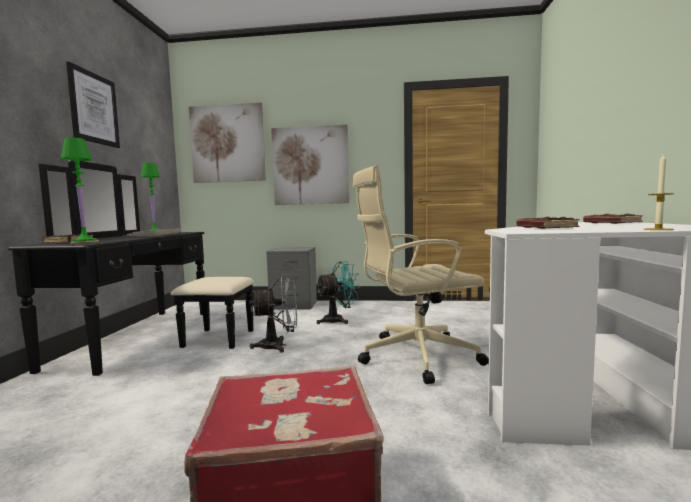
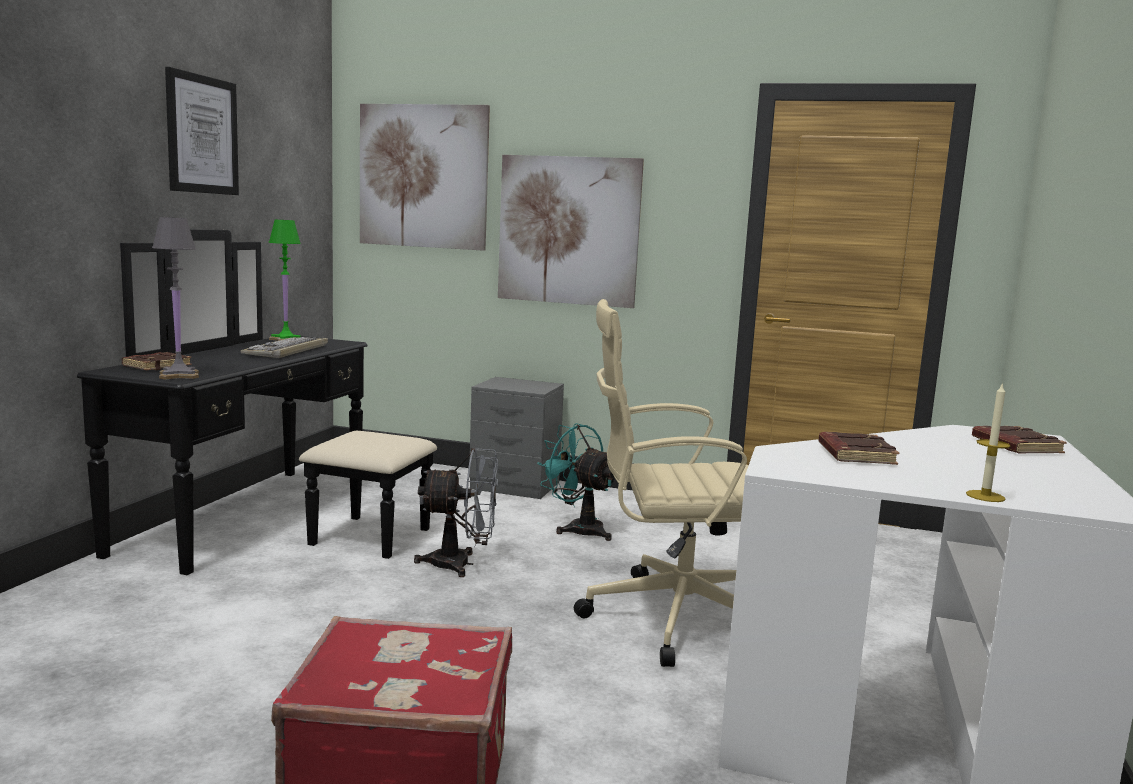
camera: 10 degrees right, 5 degrees up
green table lamp [60,137,99,245] -> grey table lamp [152,217,199,379]
turquoise fan [315,261,360,324] -> turquoise fan turned 120 degrees counterclockwise [537,423,615,541]

